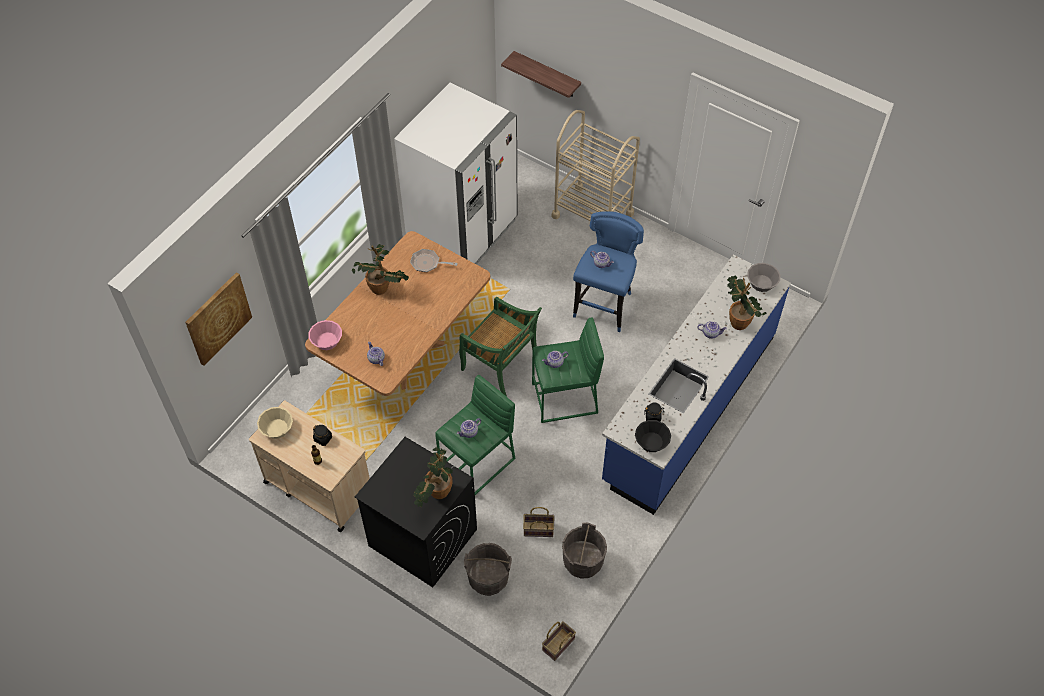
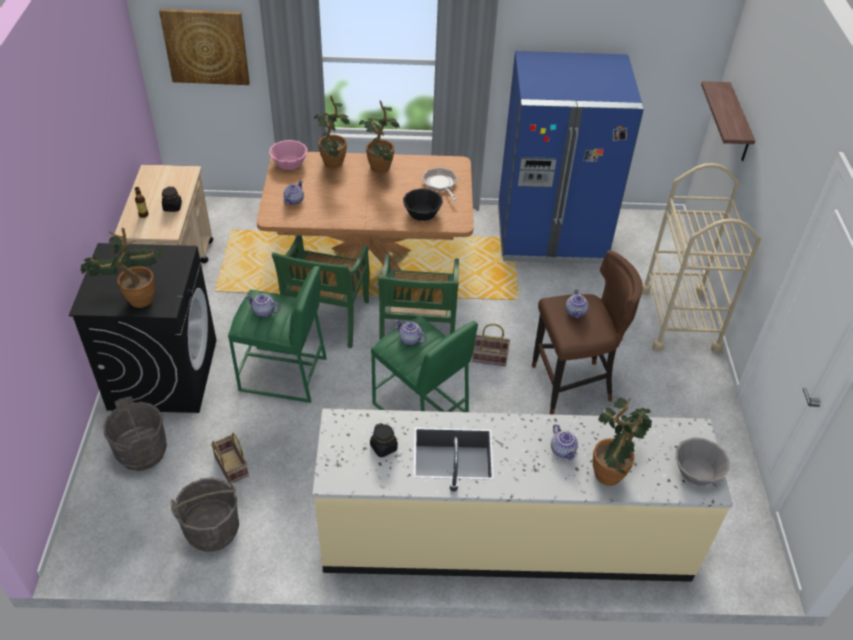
camera: 55 degrees right, 10 degrees down
beige bowl [257,407,293,439] -> none
white fridge [394,82,517,265] -> blue fridge [498,51,644,264]
basket [542,621,576,661] -> basket moved to [472,324,510,366]
blue stool [573,211,644,332] -> brown stool [532,250,642,415]
blue counter [602,254,791,515] -> beige counter [312,409,733,582]
black bowl [635,420,671,452] -> black bowl moved to [403,188,443,221]
none -> green chair [272,235,370,348]
none -> potted plant [314,96,350,168]

